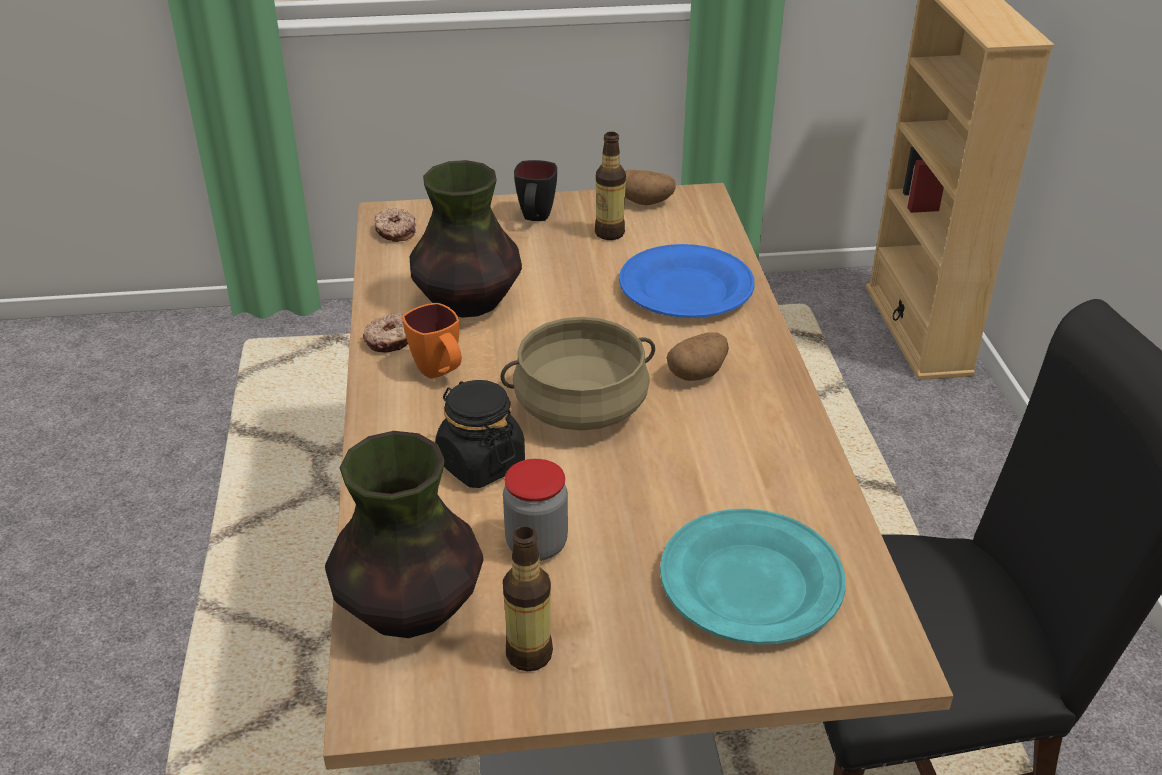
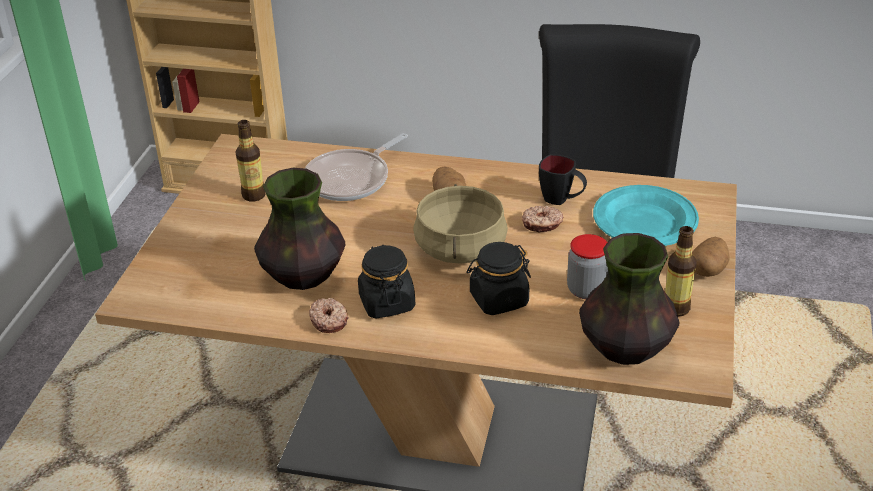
camera: 70 degrees left, 0 degrees up
donut [375,208,416,242] -> donut moved to [522,206,564,232]
orange mug [402,303,462,378] -> black jar [358,244,416,318]
black mug [514,160,557,221] -> black mug moved to [539,154,587,205]
blue plate [619,244,755,318] -> frying pan [305,133,408,201]
potato [625,170,676,205] -> potato moved to [692,237,729,277]

